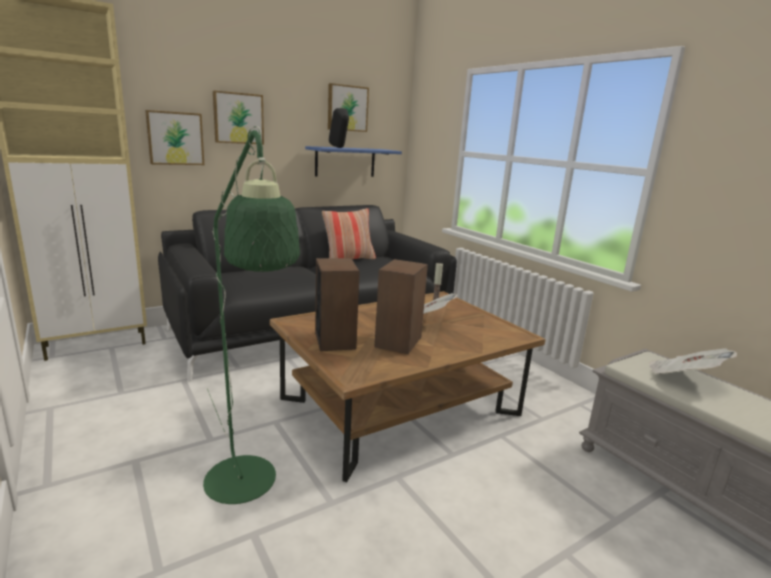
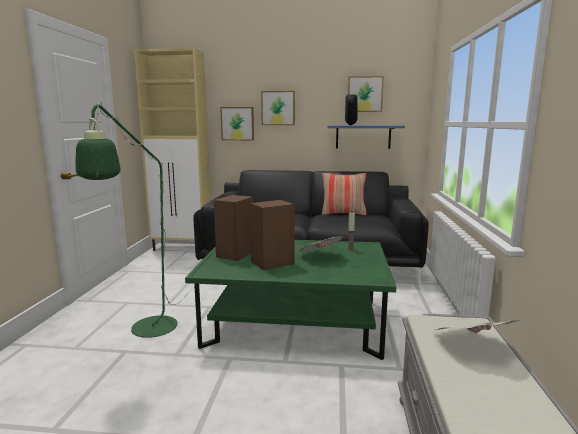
camera: 40 degrees right, 5 degrees down
brown coffee table [270,291,546,482] -> green coffee table [185,240,396,360]

